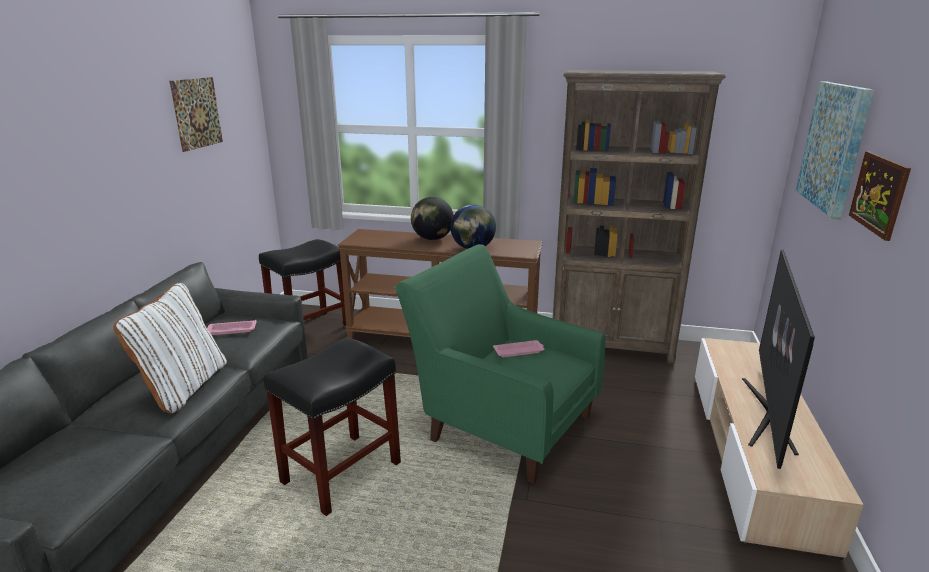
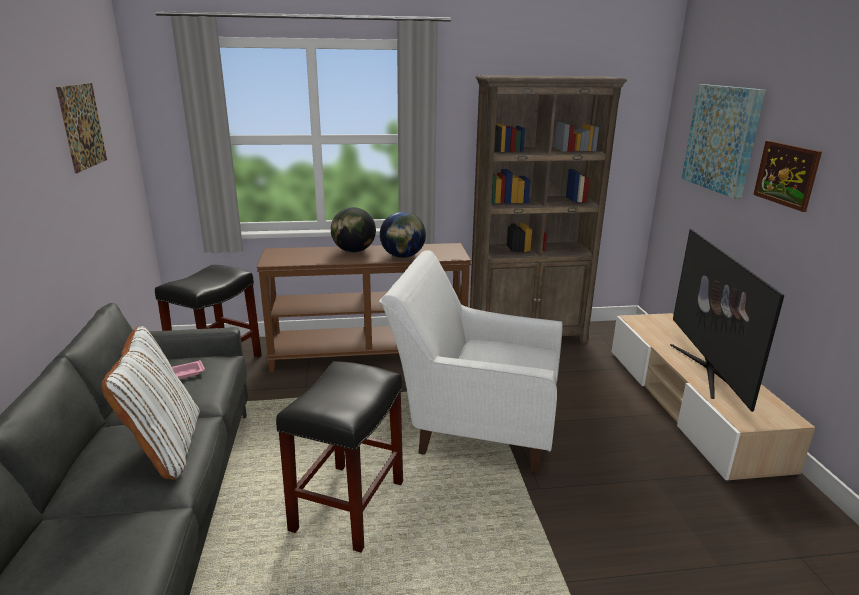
camera: 20 degrees left, 0 degrees up
green armchair [394,244,605,484] -> white armchair [379,250,563,473]
pink tray [493,340,545,357] -> none

